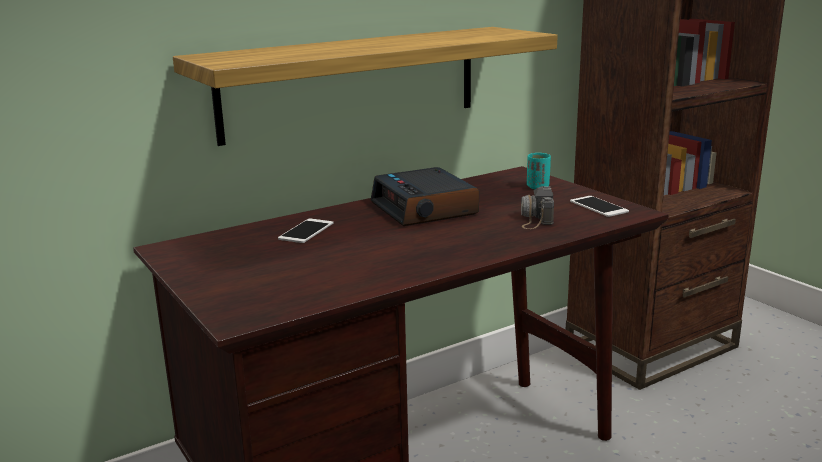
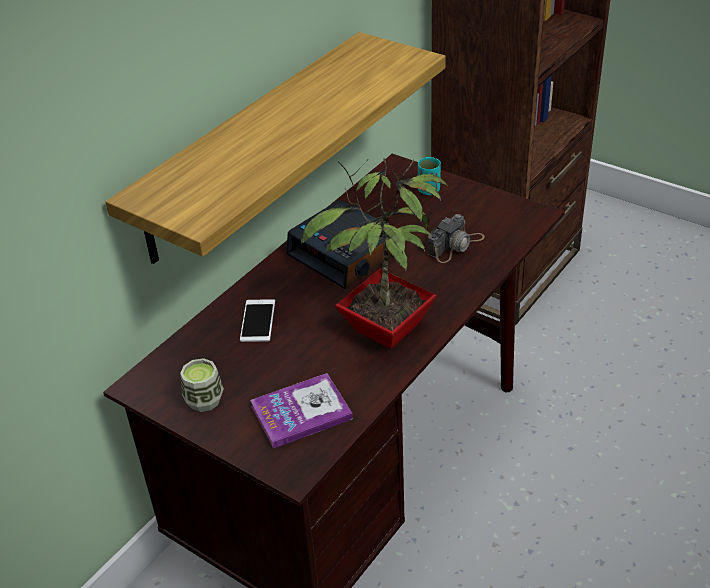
camera: 20 degrees left, 20 degrees up
camera [521,186,554,229] -> camera turned 120 degrees counterclockwise [428,214,485,263]
phone [570,196,629,217] -> none
none -> cup [180,358,224,412]
none -> book [250,373,353,449]
none -> potted plant [301,158,448,349]

